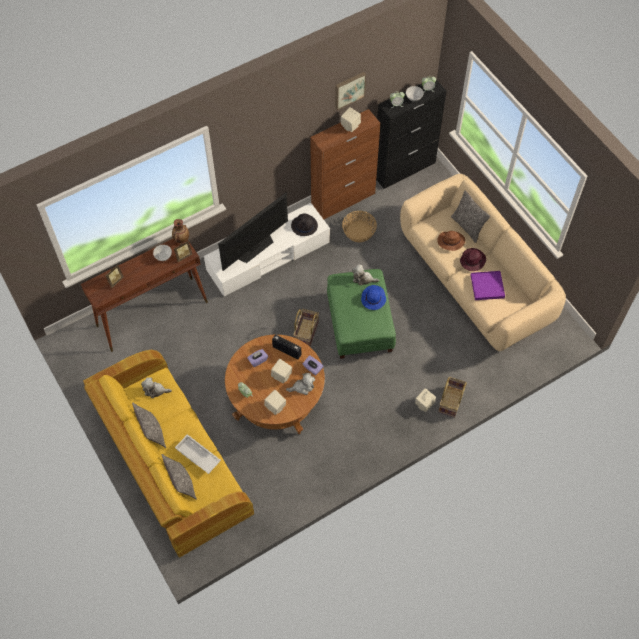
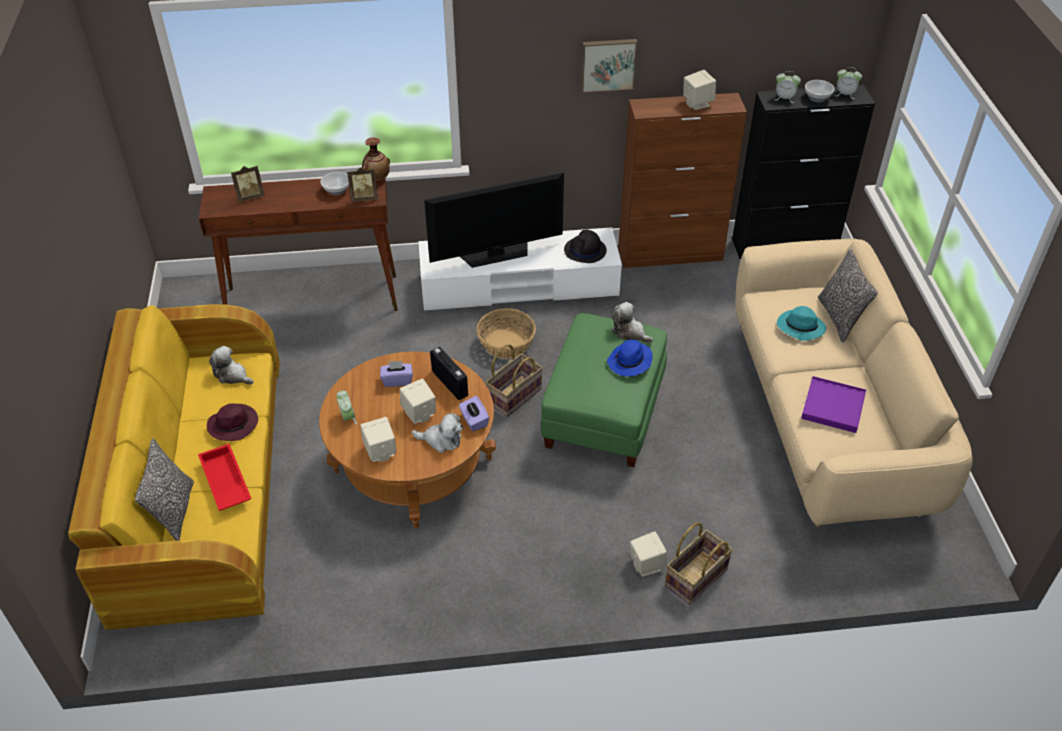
camera: 25 degrees right, 15 degrees down
pillow [132,402,166,448] -> none
white tray [175,434,221,474] -> red tray [198,444,251,511]
picture [335,72,366,110] -> picture moved to [581,39,638,93]
basket [342,211,377,242] -> basket moved to [477,308,536,359]
brown hat [437,231,465,251] -> turquoise hat [777,306,826,341]
purple hat [460,248,486,271] -> purple hat moved to [207,403,258,441]

